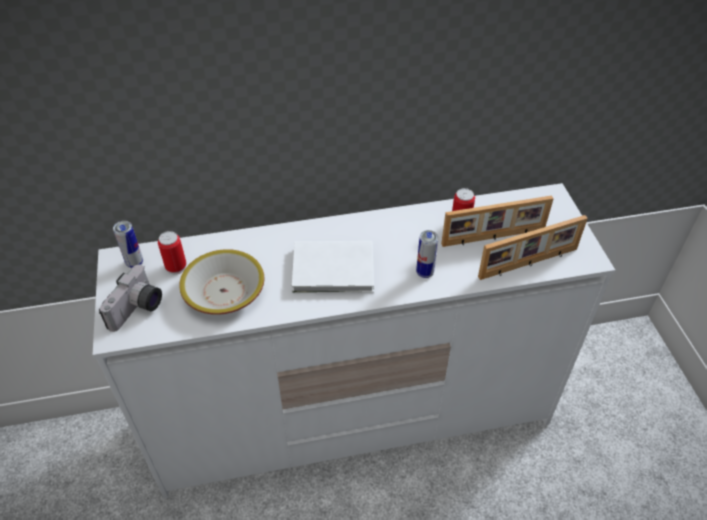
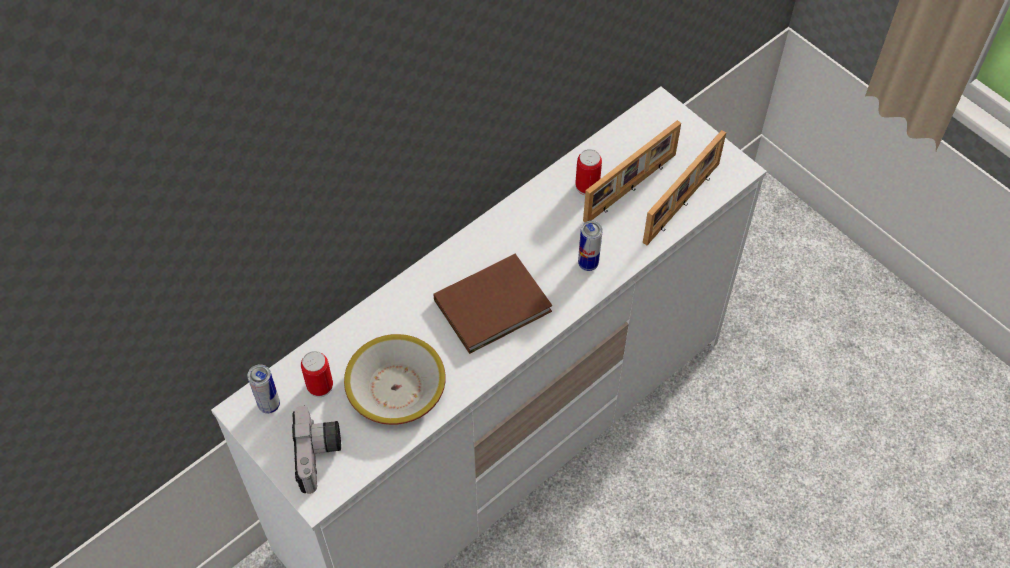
camera: 30 degrees left, 10 degrees up
white book [292,241,374,293] -> brown book [434,254,552,354]

